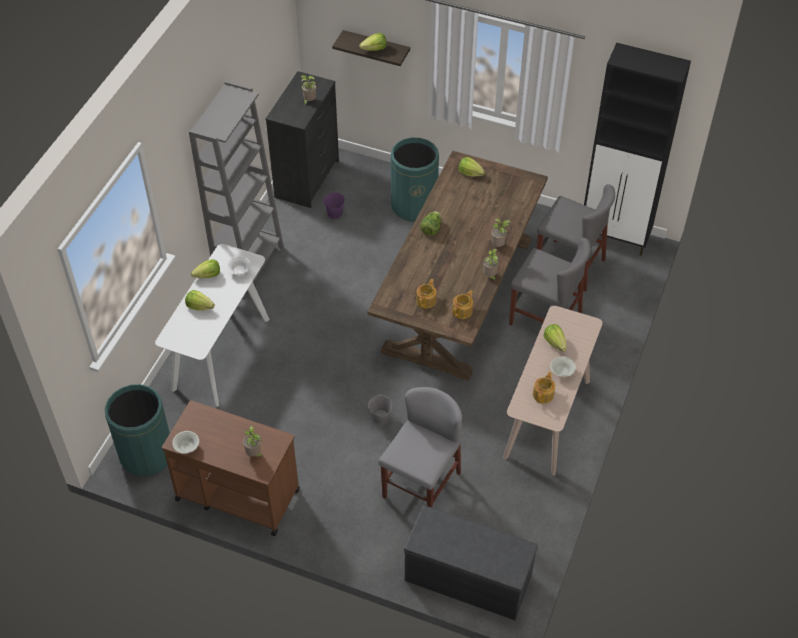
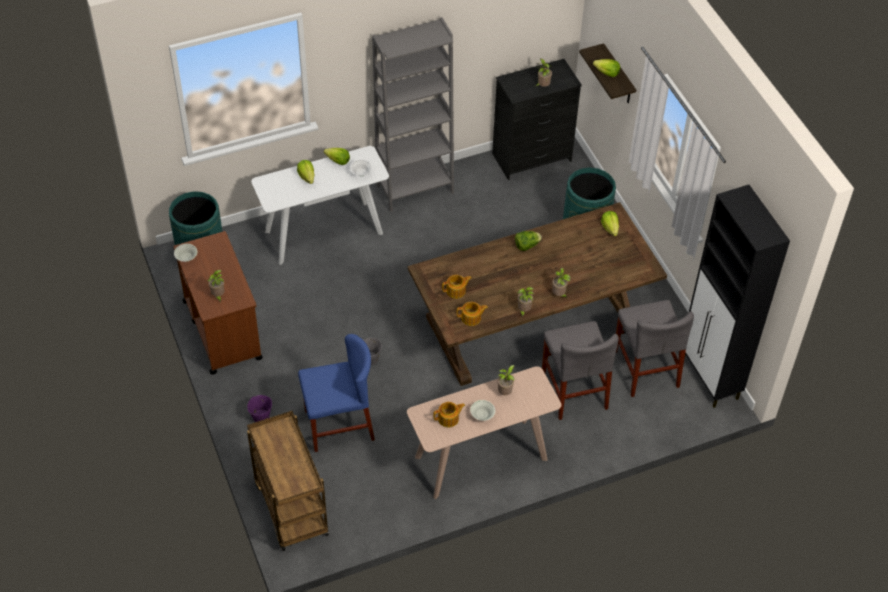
camera: 45 degrees right, 0 degrees up
purple bucket [324,191,345,219] -> purple bucket moved to [247,395,272,422]
grey chair [378,387,462,508] -> blue chair [298,334,375,452]
grey bench [404,505,538,620] -> brown cart [247,411,329,551]
lettuce [543,324,566,352] -> potted plant [498,365,515,395]

